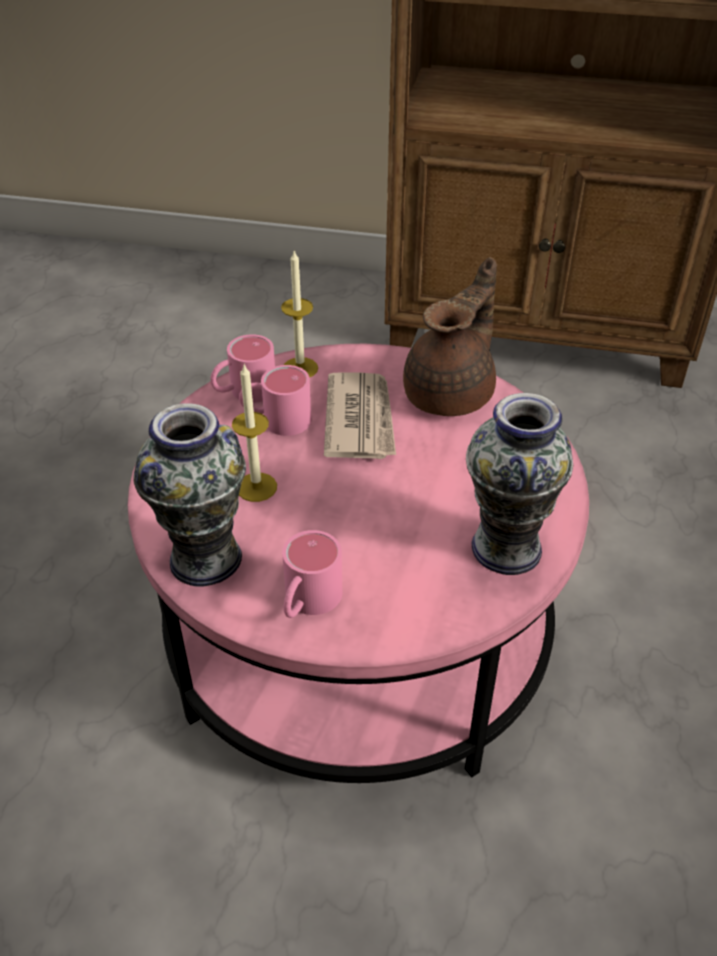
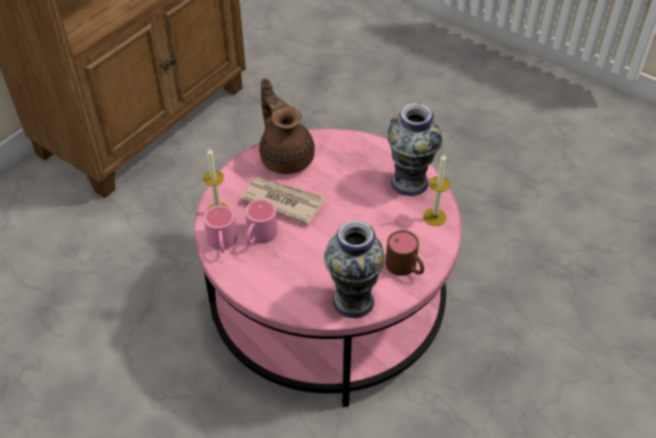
camera: 65 degrees left, 5 degrees up
candle [232,363,277,502] -> candle moved to [423,154,450,226]
pink mug [282,530,342,618] -> brown mug [386,230,424,276]

